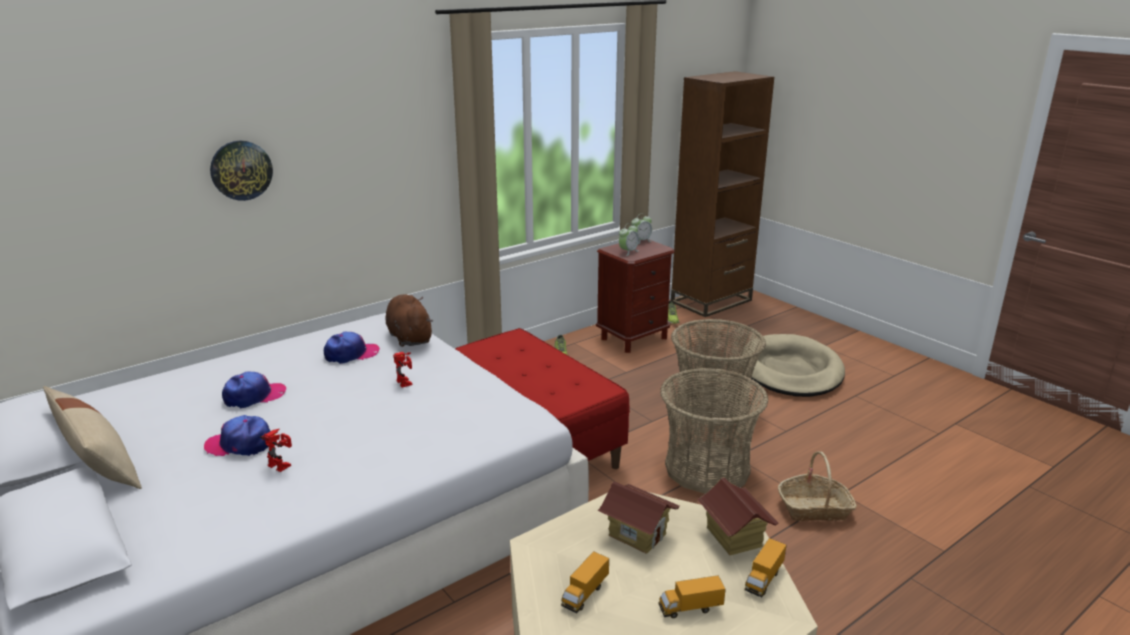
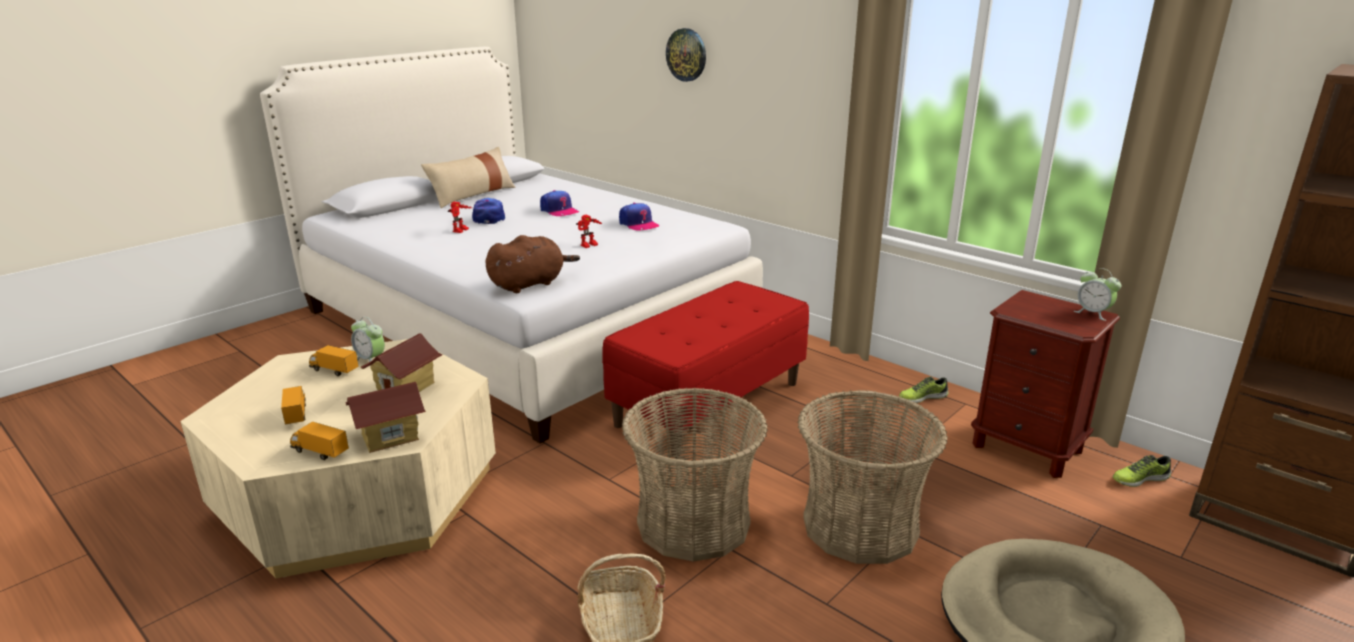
camera: 80 degrees right, 0 degrees up
brown plush toy [386,294,433,347] -> brown plush toy moved to [486,235,580,293]
alarm clock [619,223,639,256] -> alarm clock moved to [351,317,385,362]

